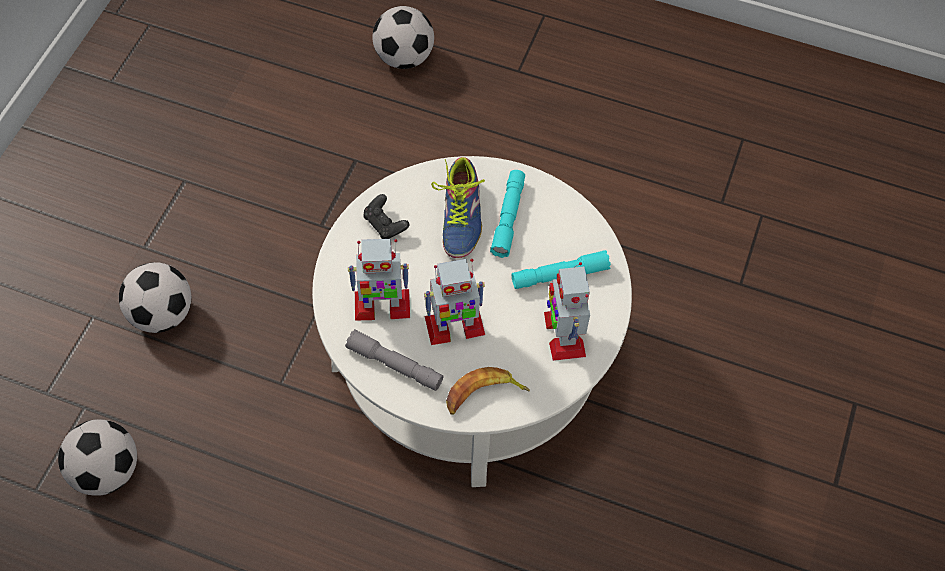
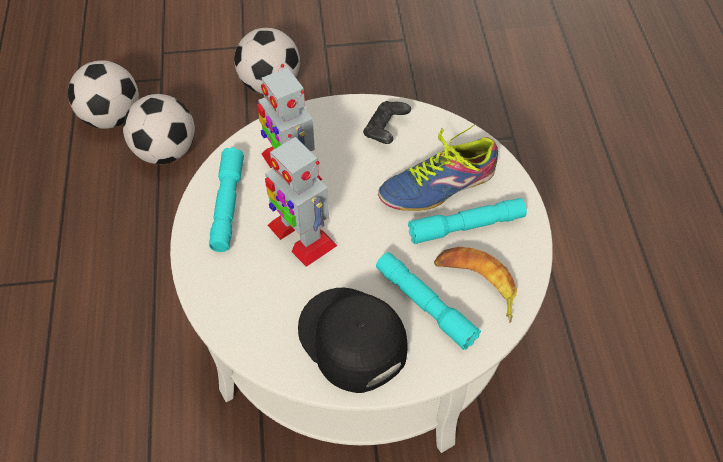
camera: 65 degrees right, 5 degrees down
grey flashlight [345,329,443,391] -> turquoise flashlight [209,147,244,252]
football [372,6,434,69] -> football moved to [123,94,195,164]
banana [446,367,530,415] -> banana moved to [434,247,517,323]
toy robot [544,262,590,361] -> black cap [298,288,407,393]

